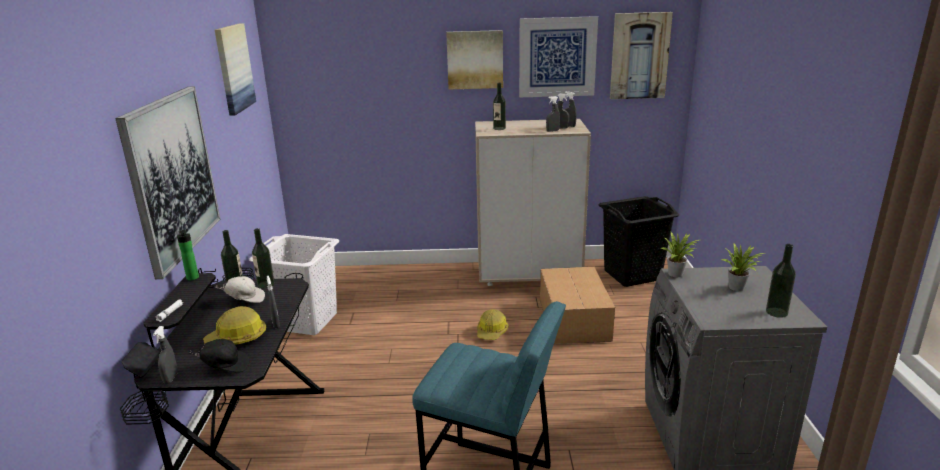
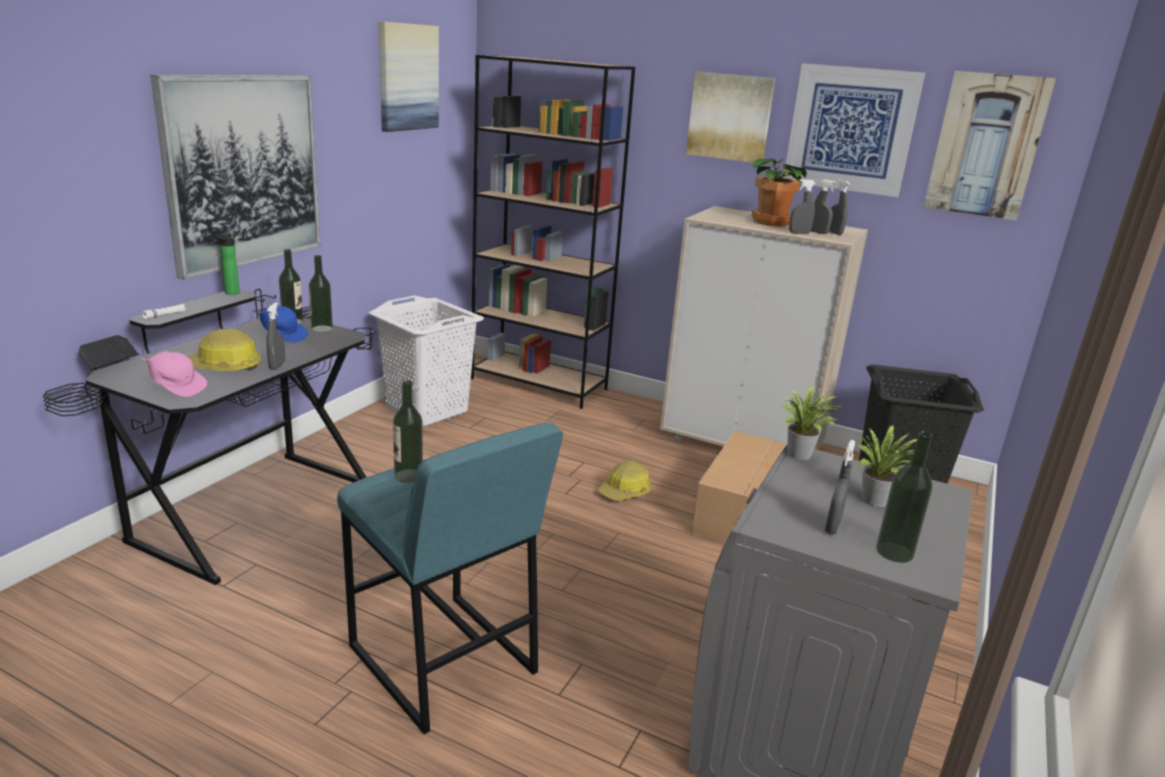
camera: 25 degrees right, 0 degrees up
grey spray bottle [153,326,178,384] -> grey spray bottle moved to [825,440,855,534]
black cap [189,339,250,372] -> pink cap [141,351,208,397]
white cap [215,276,265,303] -> blue cap [253,305,308,343]
bottle [493,83,506,130] -> bottle moved to [393,380,423,483]
none -> beige bookcase [471,55,635,409]
none -> potted plant [752,158,807,226]

